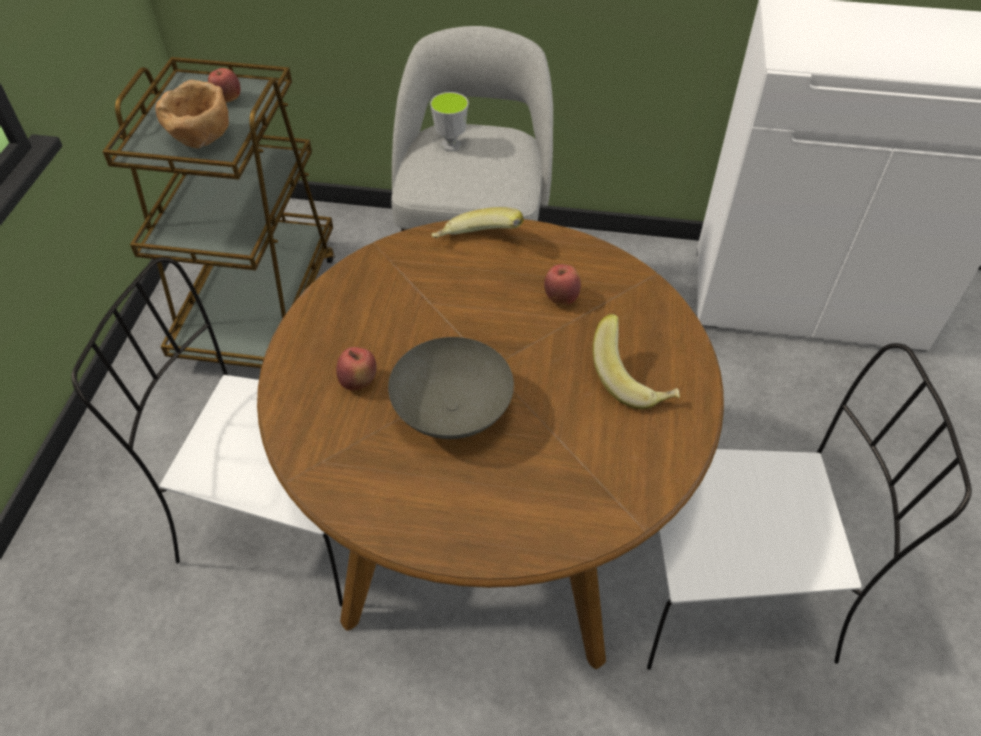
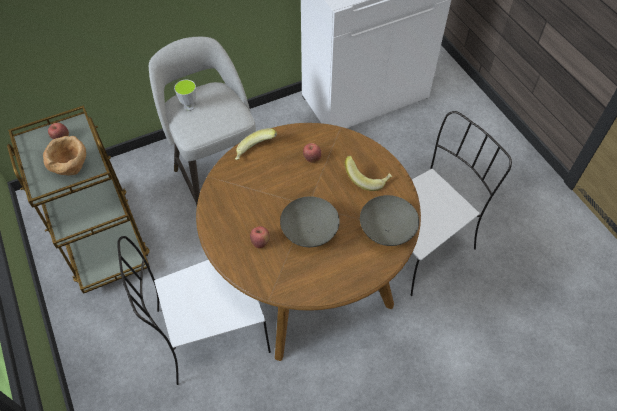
camera: 35 degrees left, 5 degrees up
none -> grey bowl [360,195,419,246]

